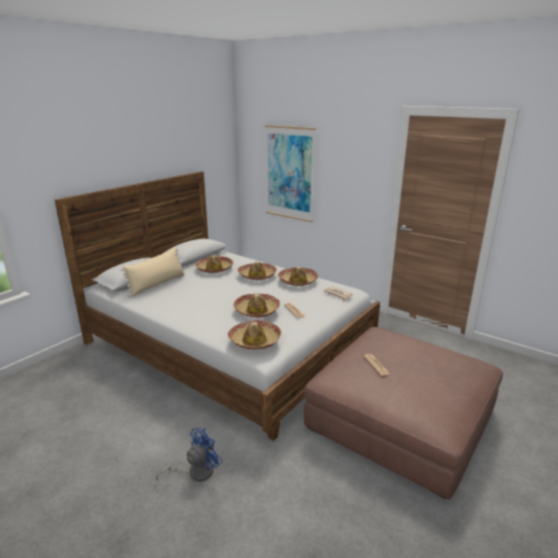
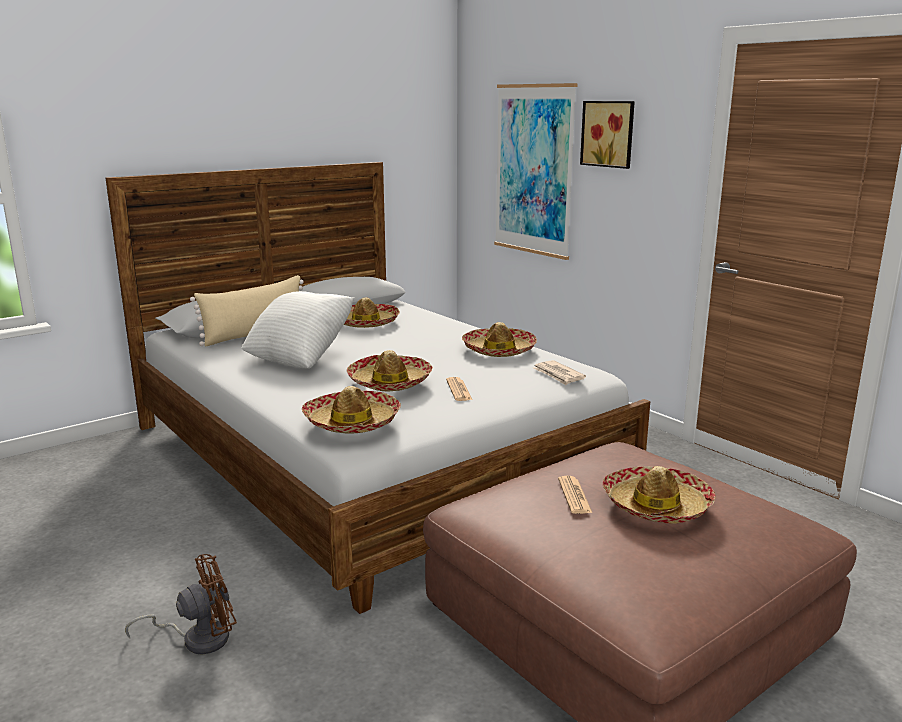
camera: 15 degrees right, 5 degrees down
blue fan [156,428,222,482] -> brown fan [125,554,237,654]
hat [238,261,277,280] -> hat moved to [602,466,716,524]
none -> white pillow [242,291,354,369]
none -> picture [580,101,635,169]

